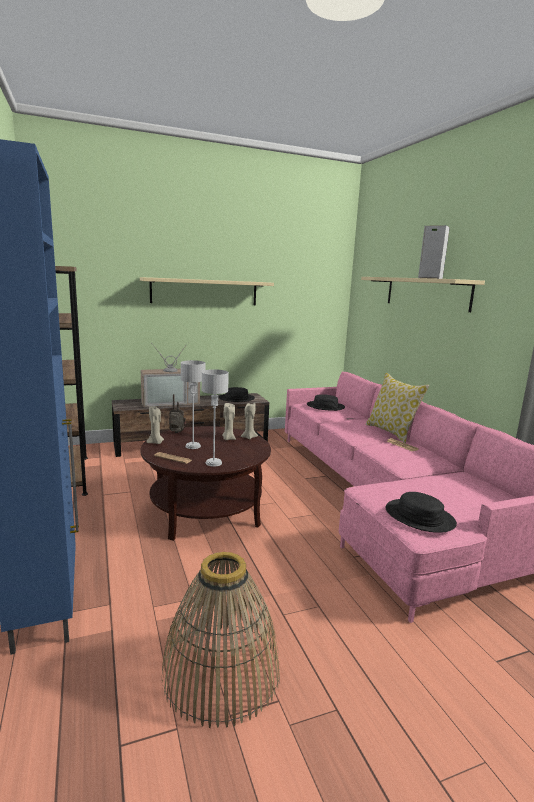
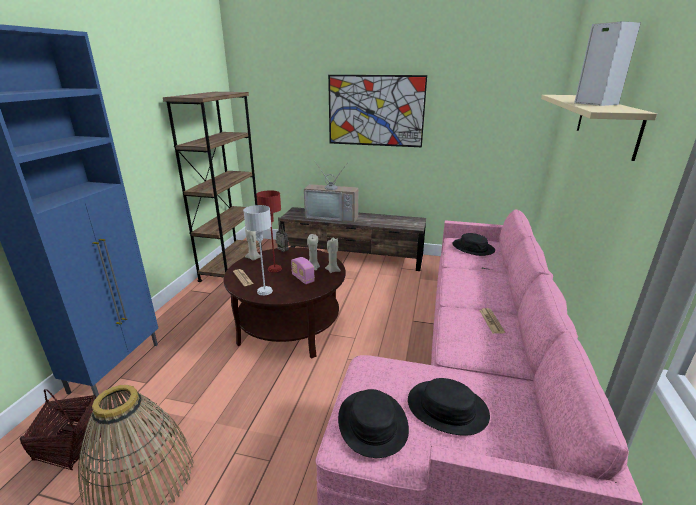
camera: 35 degrees right, 10 degrees up
beige shelf [140,277,274,305] -> picture [328,75,427,147]
grey table lamp [181,360,206,449] -> red table lamp [256,190,282,272]
black hat [219,387,255,402] -> black hat moved to [408,378,490,436]
pillow [365,373,429,443] -> none
none -> basket [20,389,102,470]
none -> radio [291,257,315,284]

